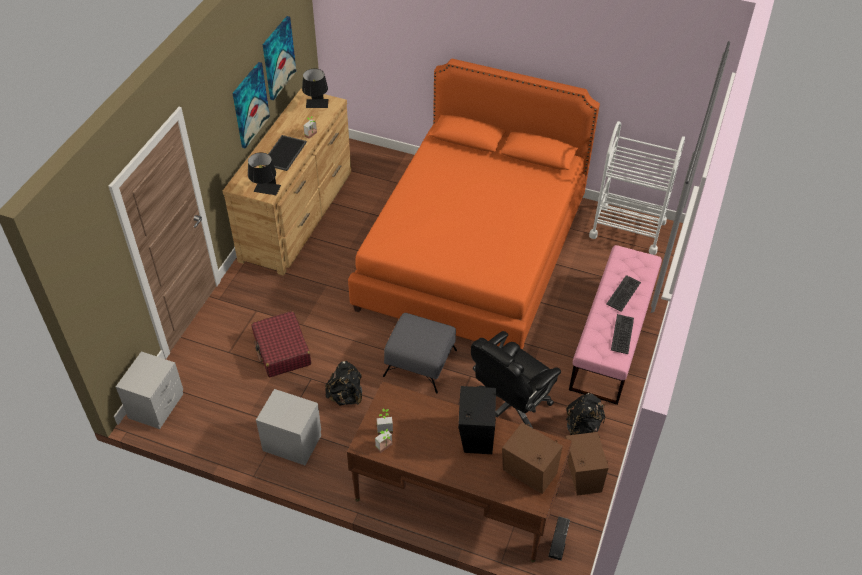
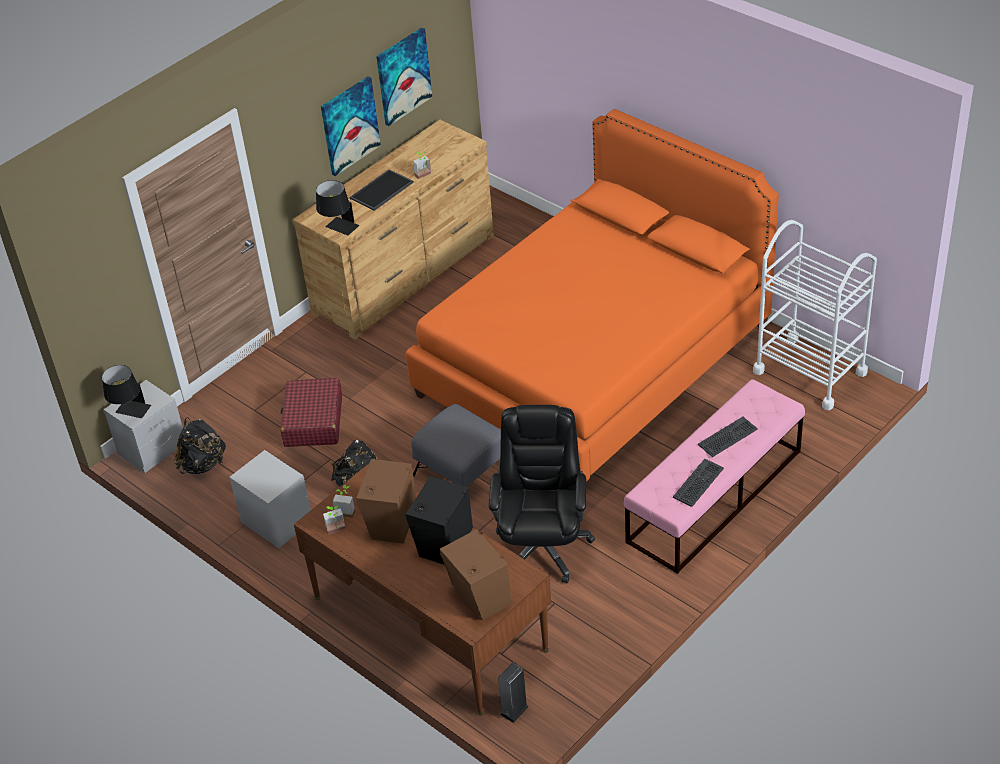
camera: 25 degrees right, 5 degrees down
black table lamp [302,69,328,108] -> black table lamp moved to [102,365,151,418]
black office chair [471,331,561,428] -> black office chair turned 120 degrees clockwise [489,405,595,583]
brown speaker [565,432,609,496] -> brown speaker moved to [356,459,416,544]
black backpack [566,393,605,435] -> black backpack moved to [174,417,226,474]

